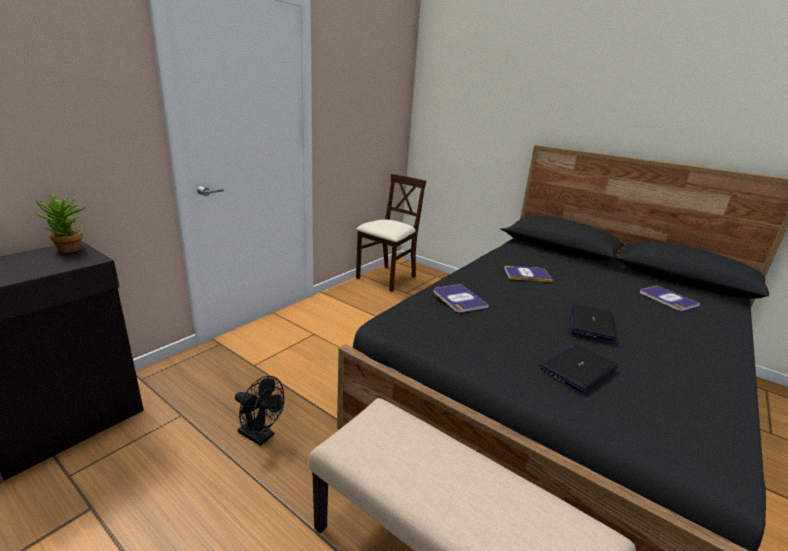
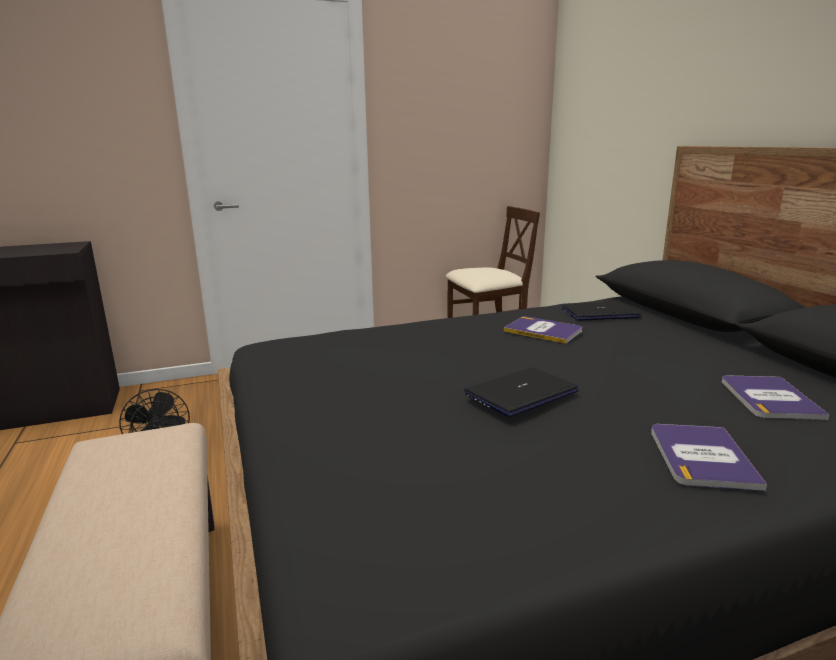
camera: 35 degrees right, 5 degrees down
potted plant [35,193,85,253] -> none
book [434,284,489,313] -> book moved to [651,424,767,491]
laptop [539,345,618,393] -> laptop moved to [562,302,642,321]

